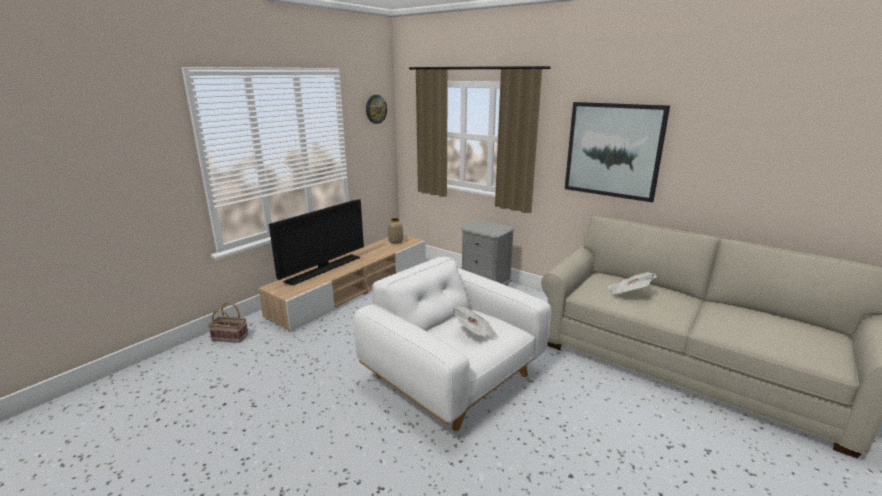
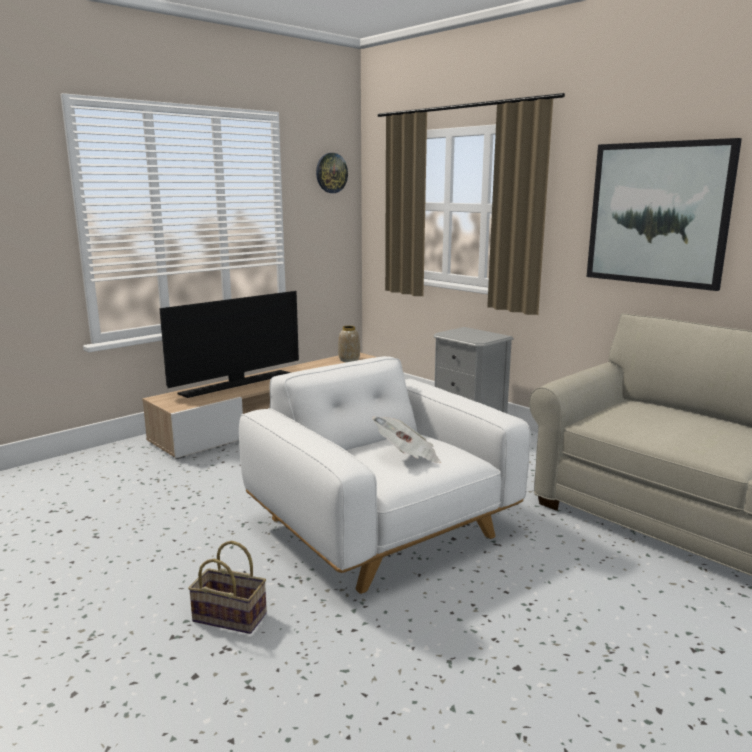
camera: 10 degrees right, 5 degrees down
basket [208,302,248,343] -> basket moved to [188,541,267,634]
newspaper [608,272,656,295] -> none

